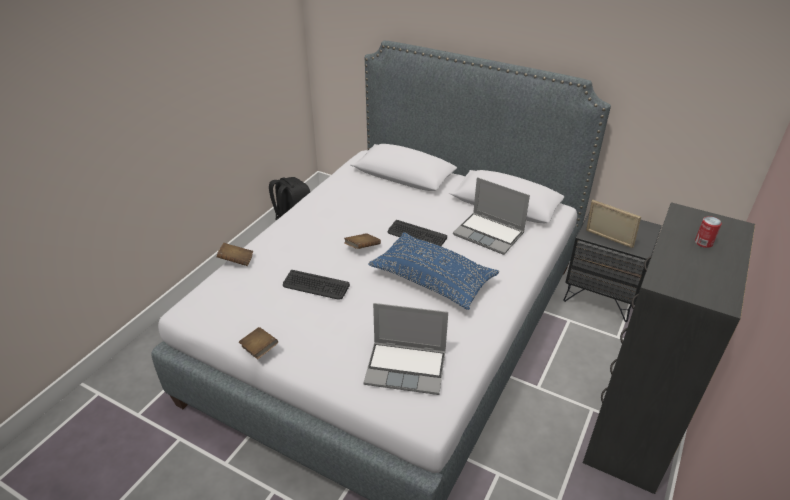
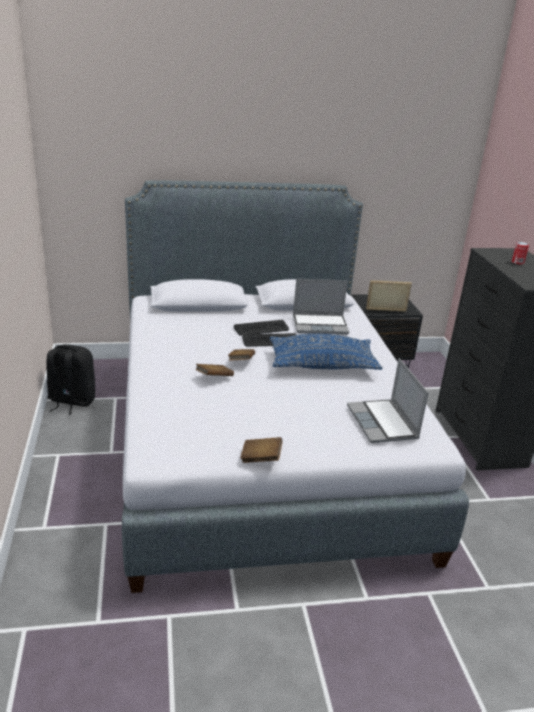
camera: 40 degrees left, 10 degrees down
brown book [217,243,254,266] -> brown book moved to [196,364,234,376]
keyboard [283,270,350,300] -> keyboard moved to [234,320,289,336]
laptop [364,303,448,395] -> laptop turned 105 degrees clockwise [347,358,429,443]

